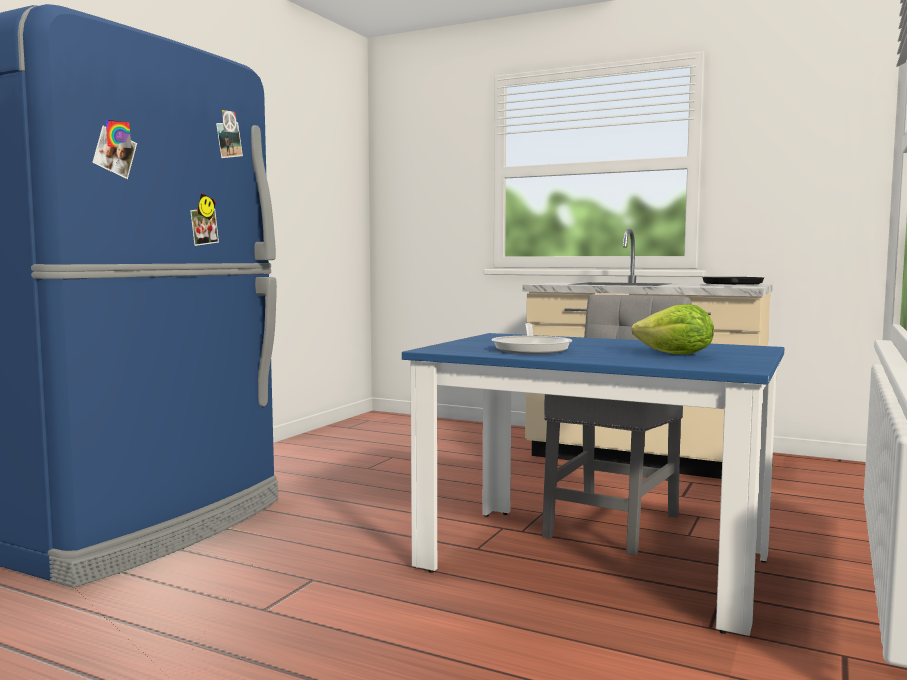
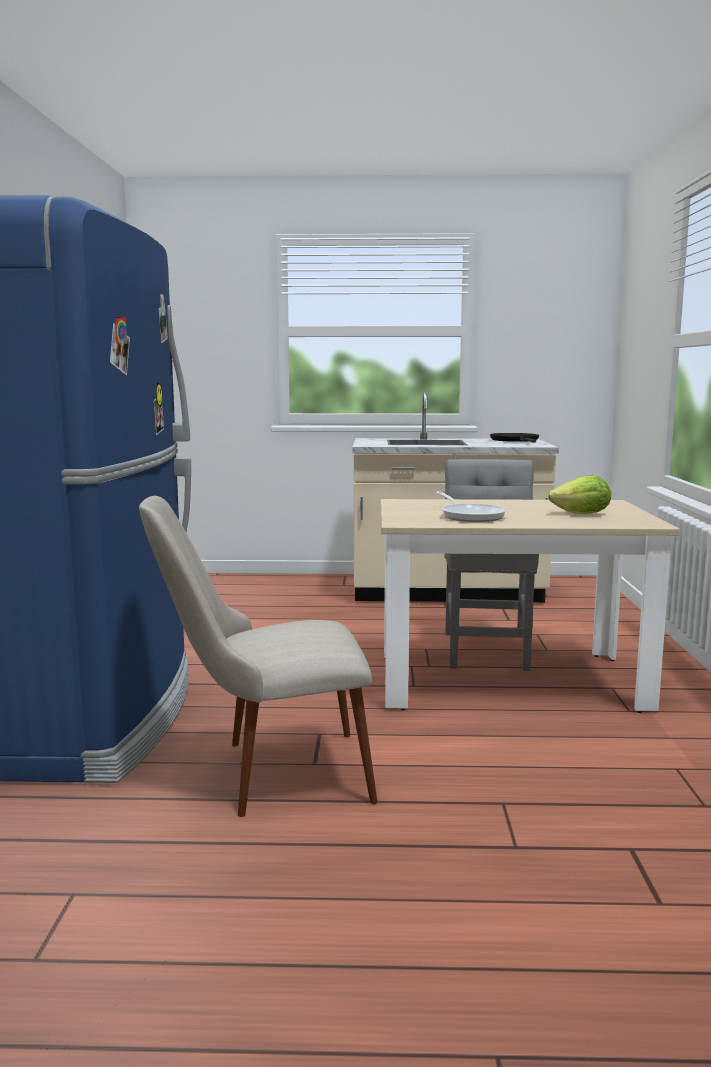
camera: 25 degrees left, 5 degrees up
blue dining table [402,333,785,636] -> beige dining table [381,499,680,713]
none -> beige chair [139,496,377,817]

